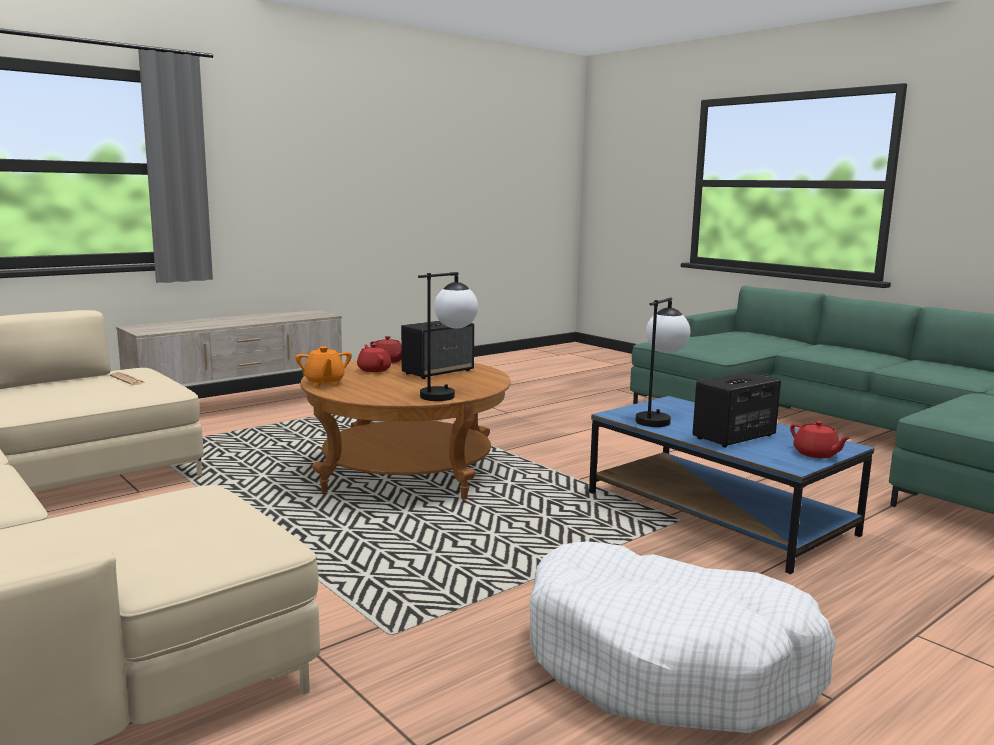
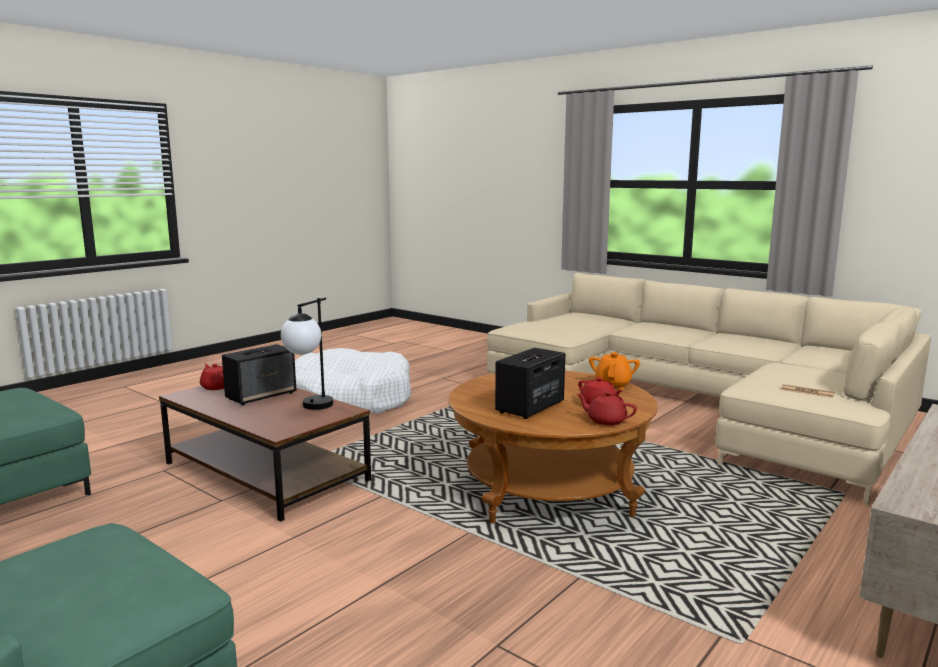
camera: 170 degrees right, 0 degrees up
orange teapot [295,346,352,387] -> orange teapot turned 45 degrees clockwise [589,352,640,389]
table lamp [418,272,478,401] -> none
blue coffee table [589,396,875,574] -> brown coffee table [159,386,371,522]

